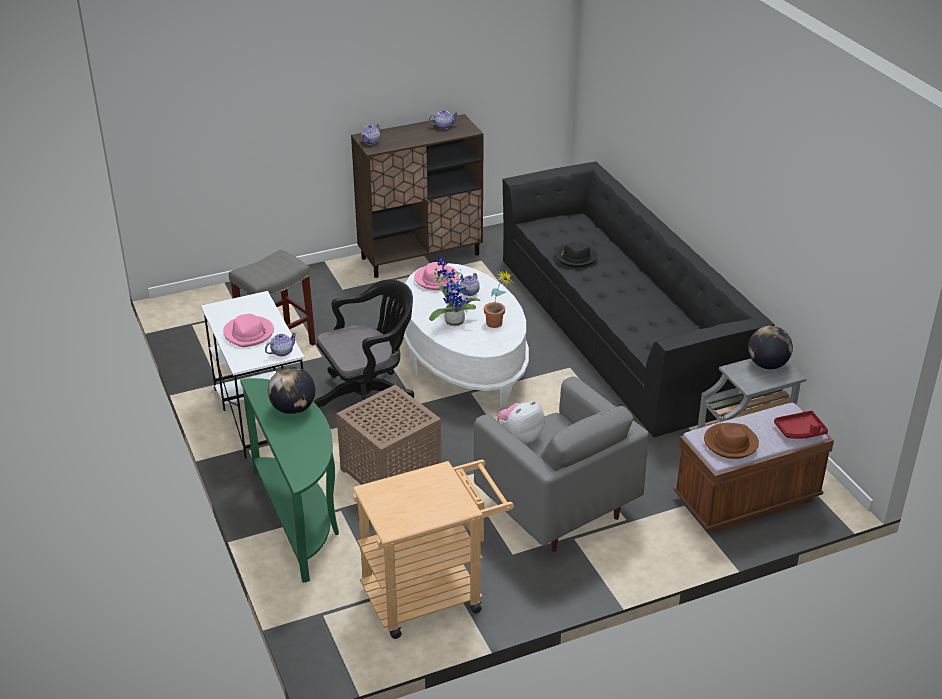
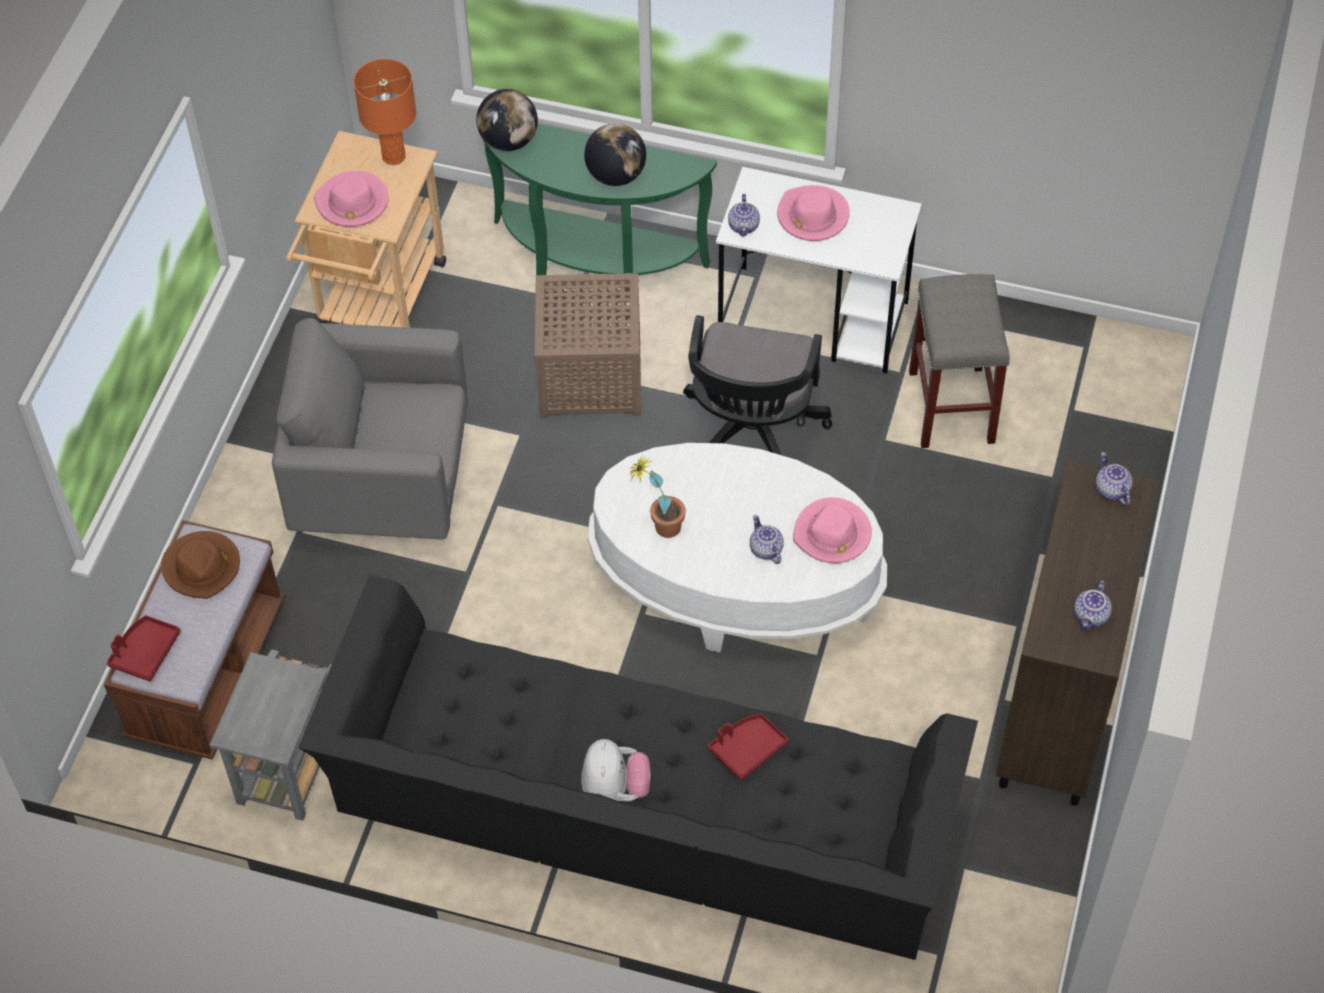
camera: 130 degrees right, 20 degrees up
potted plant [429,256,480,326] -> none
plush toy [497,401,545,444] -> plush toy moved to [581,739,650,801]
black hat [555,242,599,267] -> red tray [708,713,789,780]
globe [748,326,793,369] -> globe moved to [476,89,538,151]
none -> pink hat [314,171,388,227]
none -> orange table lamp [354,59,416,165]

